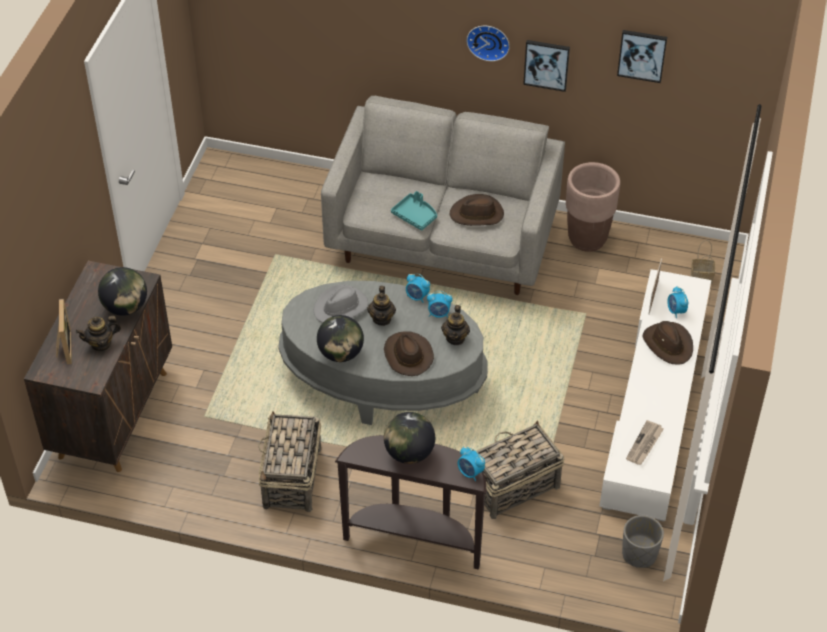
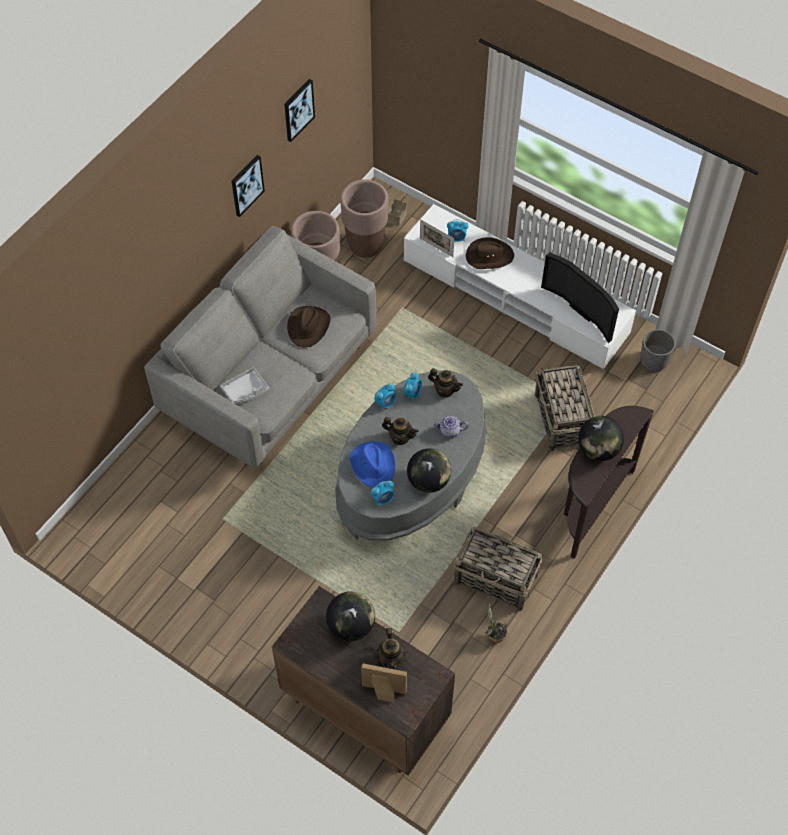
camera: 70 degrees left, 10 degrees up
grey hat [314,284,368,323] -> blue hat [350,441,396,488]
brown hat [384,331,434,376] -> teapot [433,416,469,438]
turquoise tray [391,191,437,231] -> none
alarm clock [458,446,485,481] -> alarm clock moved to [371,480,395,507]
wall clock [466,26,510,61] -> none
newspaper [626,420,664,465] -> television [541,253,619,343]
none -> grey tray [221,367,269,404]
none -> brown planter [341,179,388,258]
none -> potted plant [484,604,508,643]

